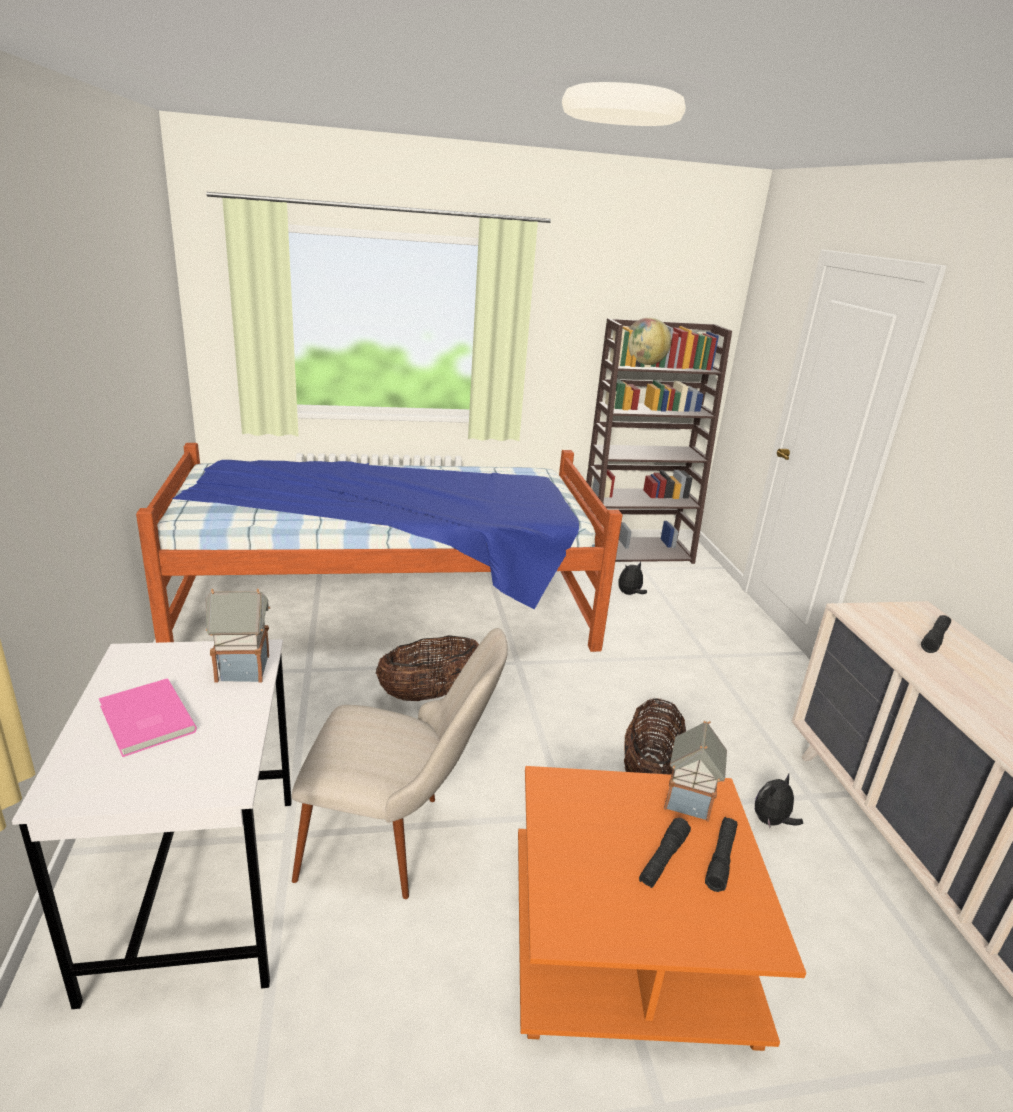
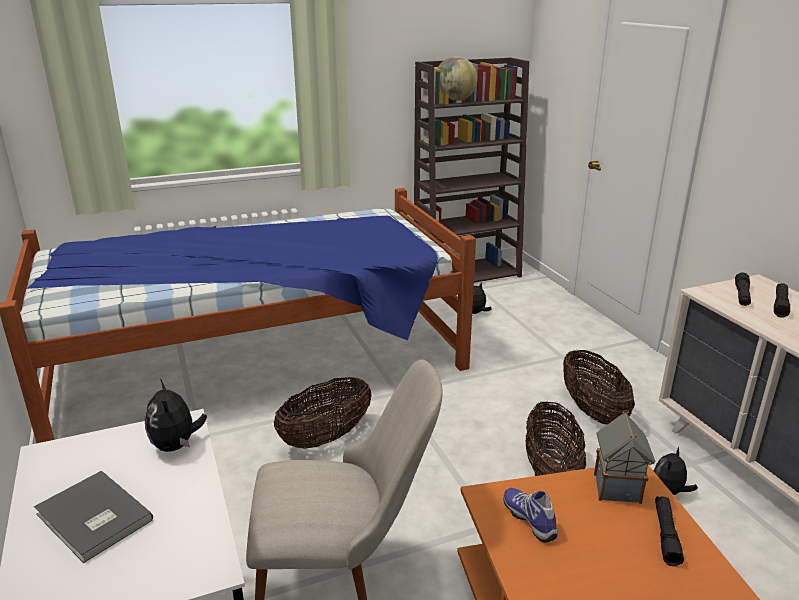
camera: 10 degrees left, 0 degrees up
pink book [99,678,197,757] -> grey book [34,471,153,563]
toy house [205,589,270,683] -> plush toy [145,379,207,452]
black flashlight [639,818,691,888] -> black flashlight moved to [735,273,751,306]
none -> shoe [504,488,557,543]
none -> basket [563,349,635,425]

